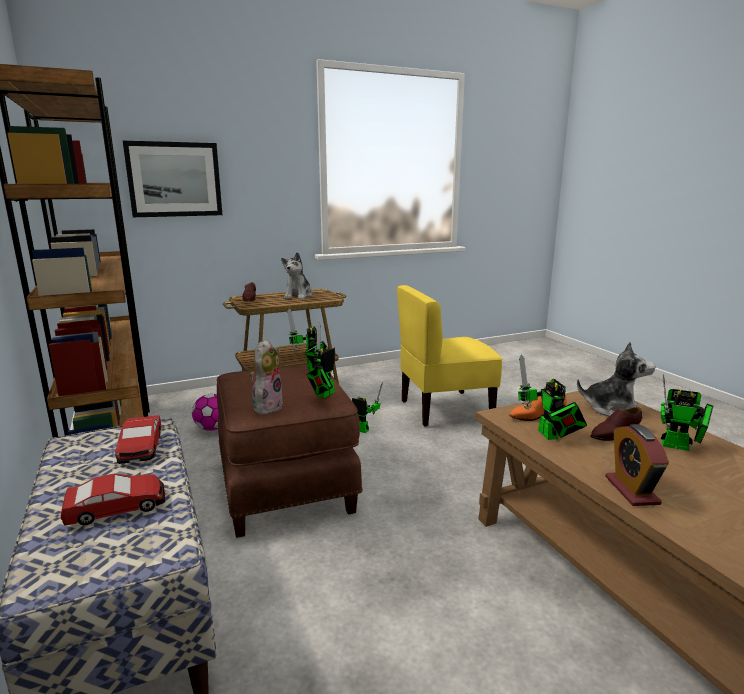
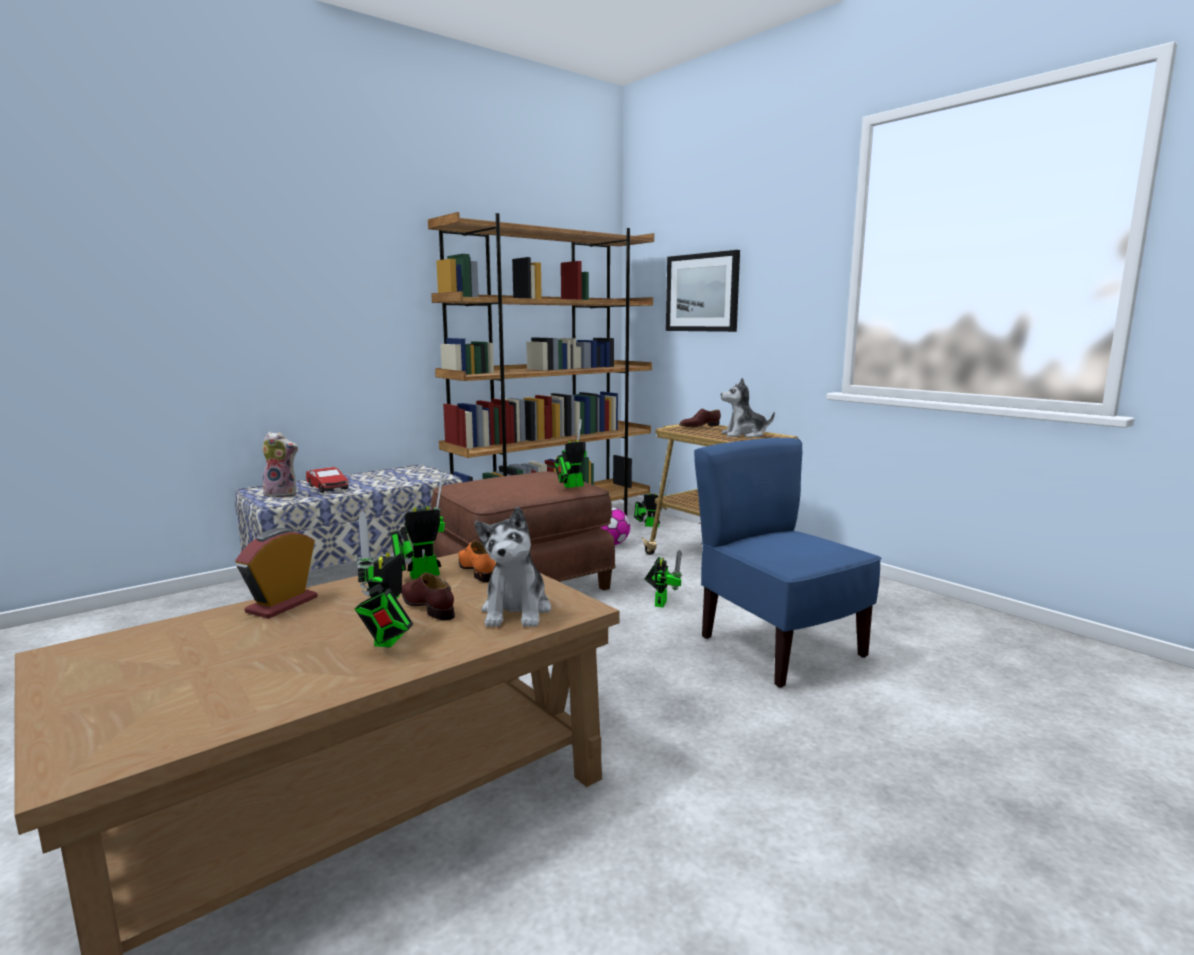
camera: 75 degrees right, 5 degrees down
toy car [115,415,162,464] -> none
plush toy [250,339,284,415] -> plush toy moved to [262,432,298,498]
toy robot [306,323,335,398] -> toy robot moved to [634,478,670,527]
yellow chair [397,285,503,427] -> blue chair [694,438,882,688]
alarm clock [605,424,669,506] -> alarm clock turned 45 degrees counterclockwise [235,528,317,619]

